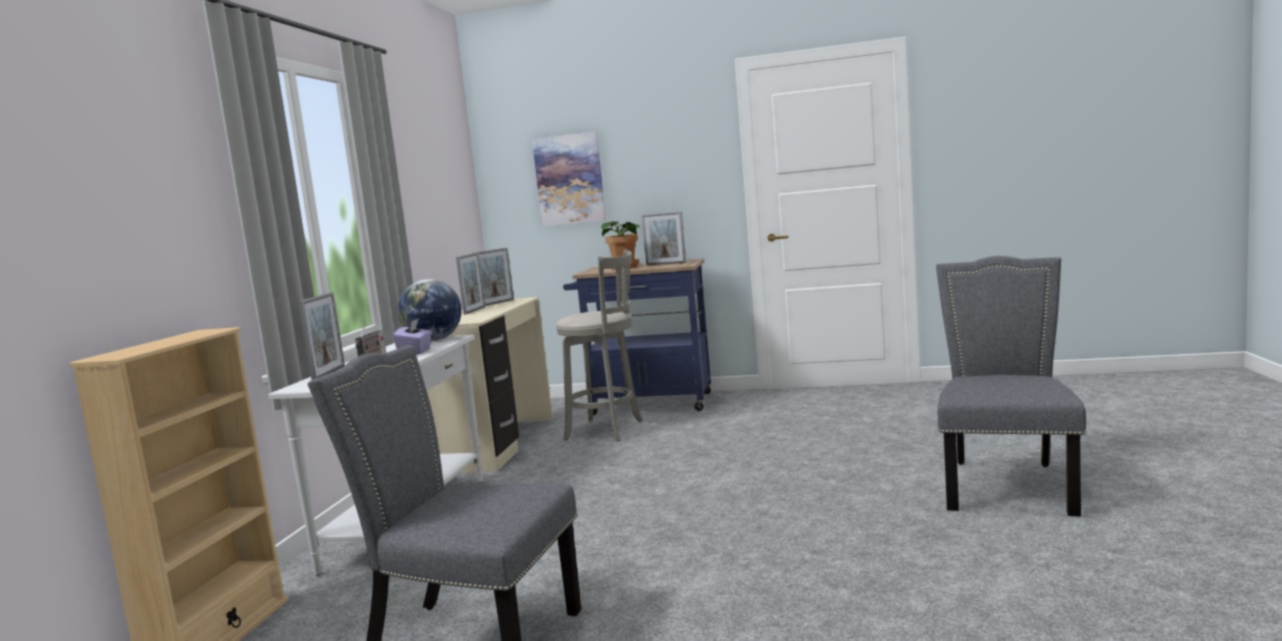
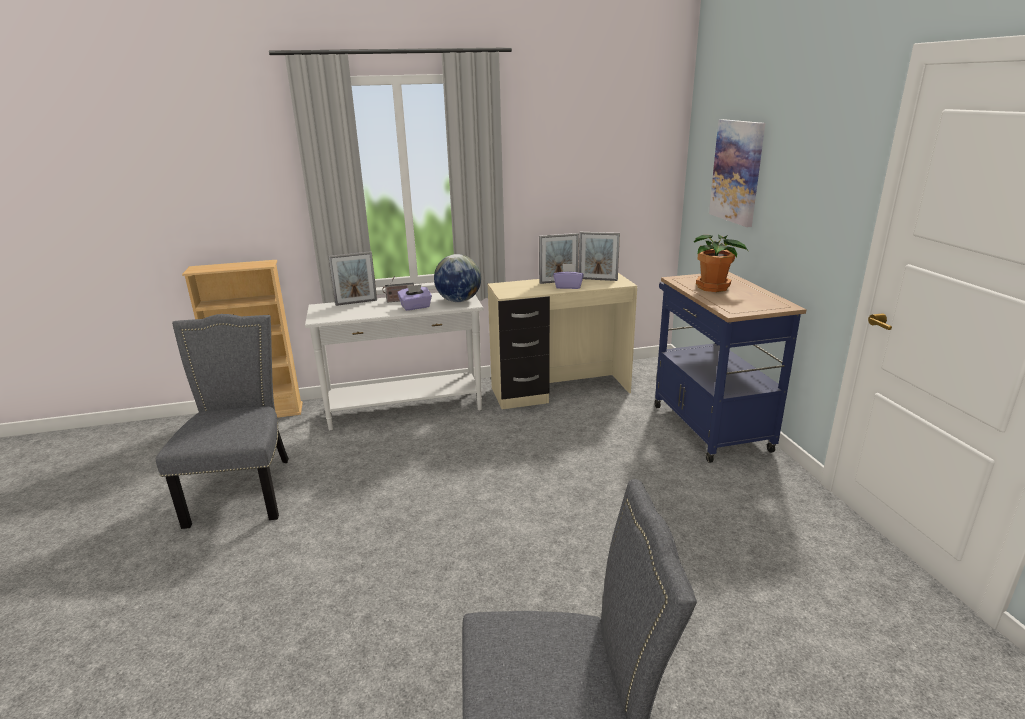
camera: 65 degrees right, 15 degrees up
grey stool [556,249,642,441] -> none
picture frame [641,211,686,265] -> none
none -> purple tissue box [553,264,584,289]

